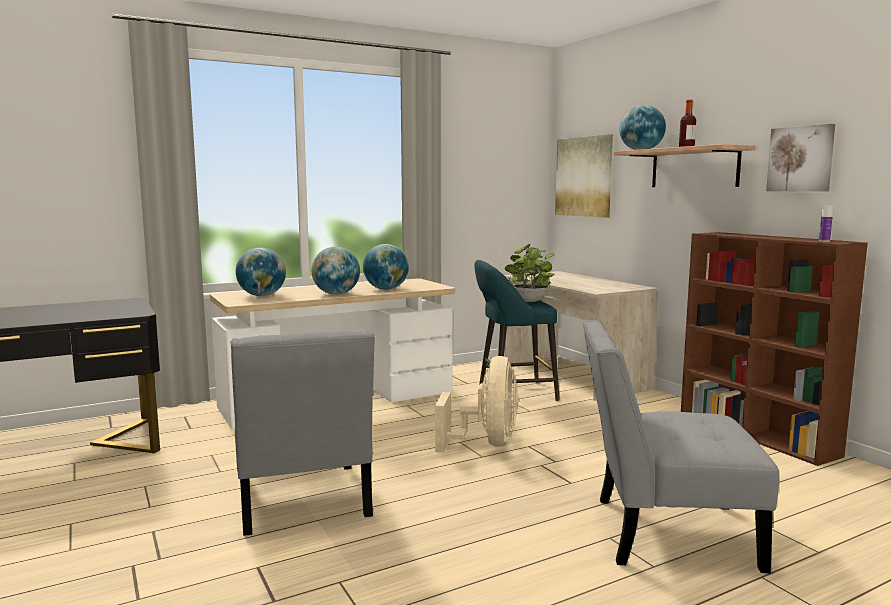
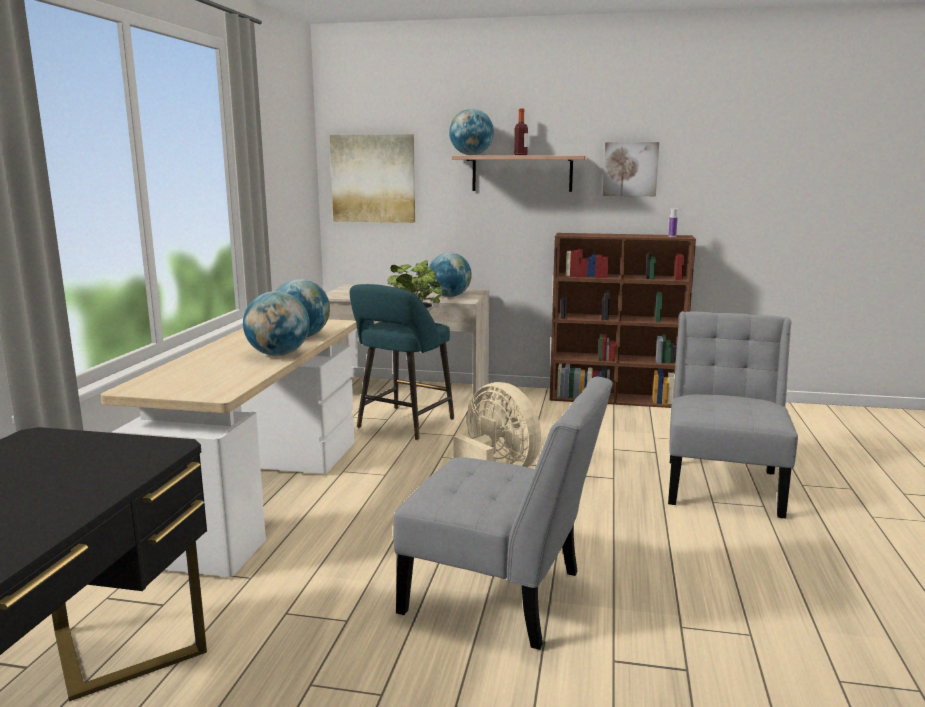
camera: 50 degrees left, 5 degrees up
globe [236,248,286,296] -> globe moved to [429,252,472,297]
grey chair [583,320,779,573] -> grey chair turned 150 degrees clockwise [668,311,798,518]

